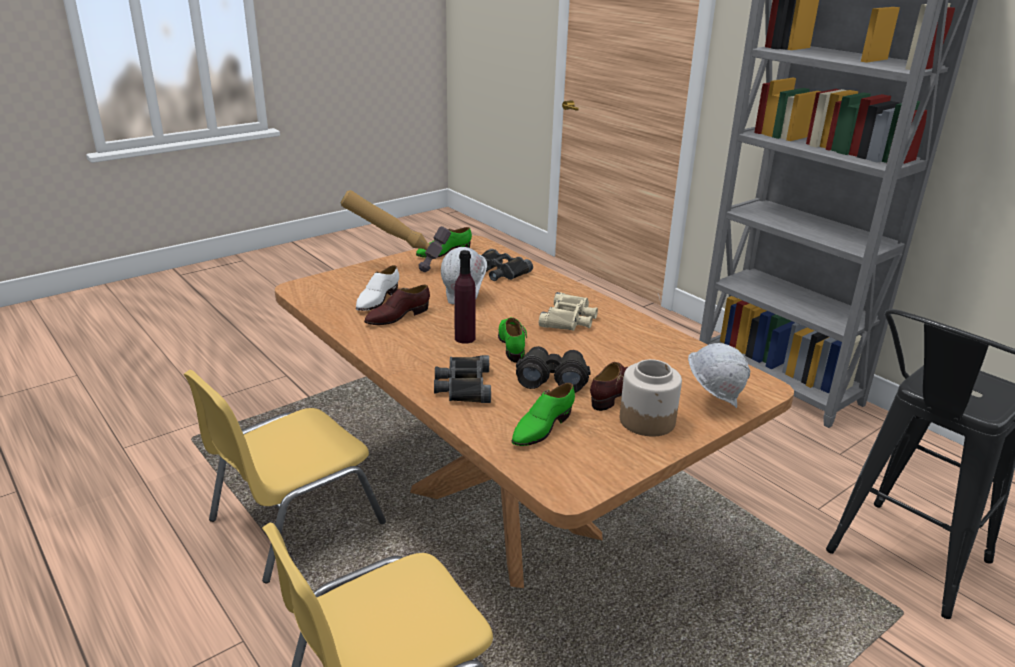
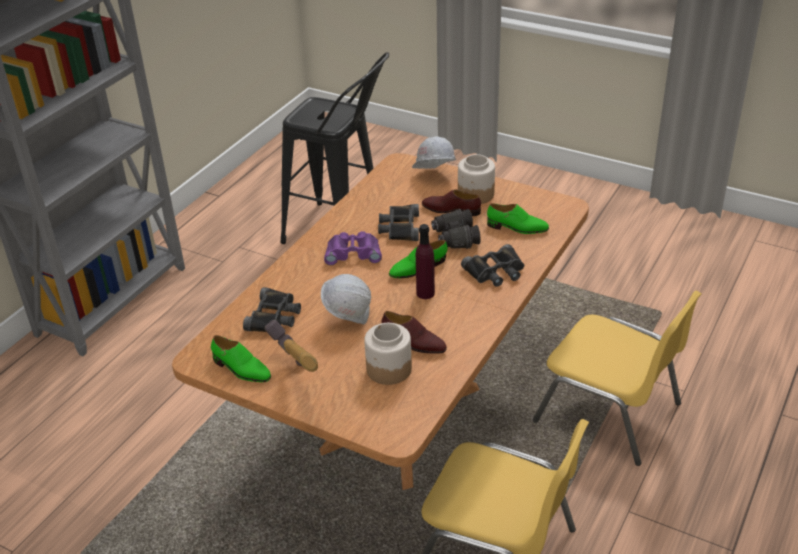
camera: 110 degrees left, 10 degrees up
white shoe [356,265,399,311] -> jar [364,323,412,385]
beige binoculars [539,292,598,331] -> purple binoculars [324,231,382,265]
none -> black binoculars [378,204,419,241]

